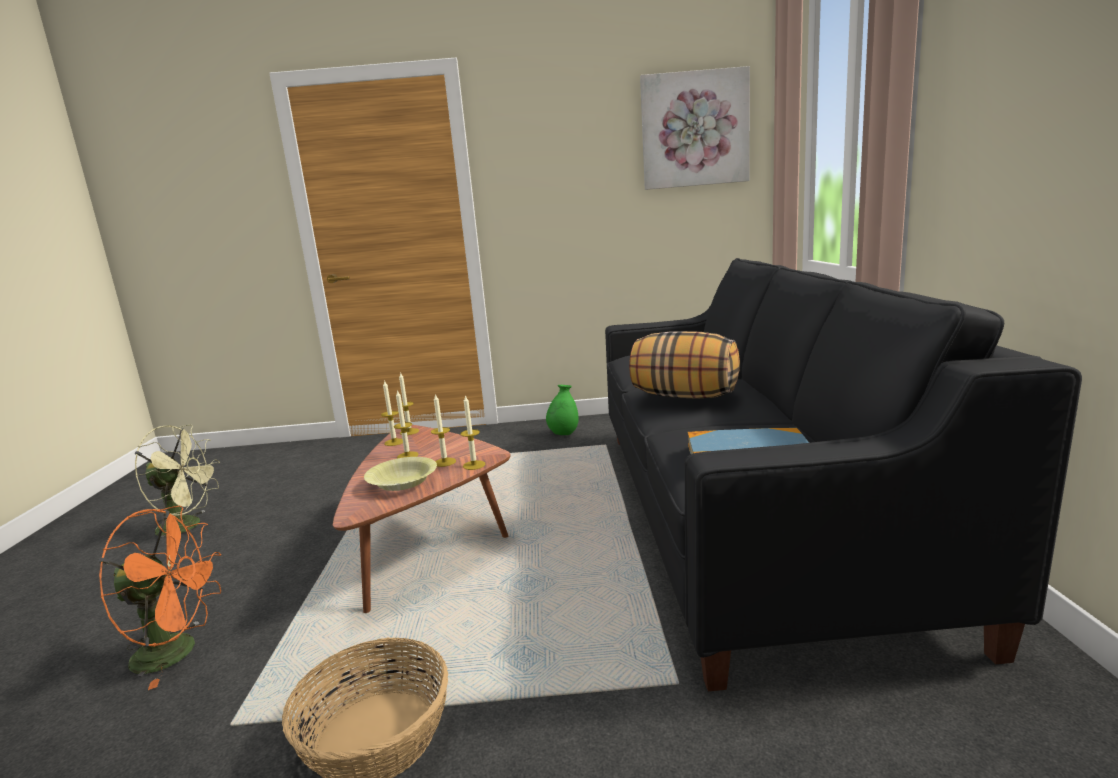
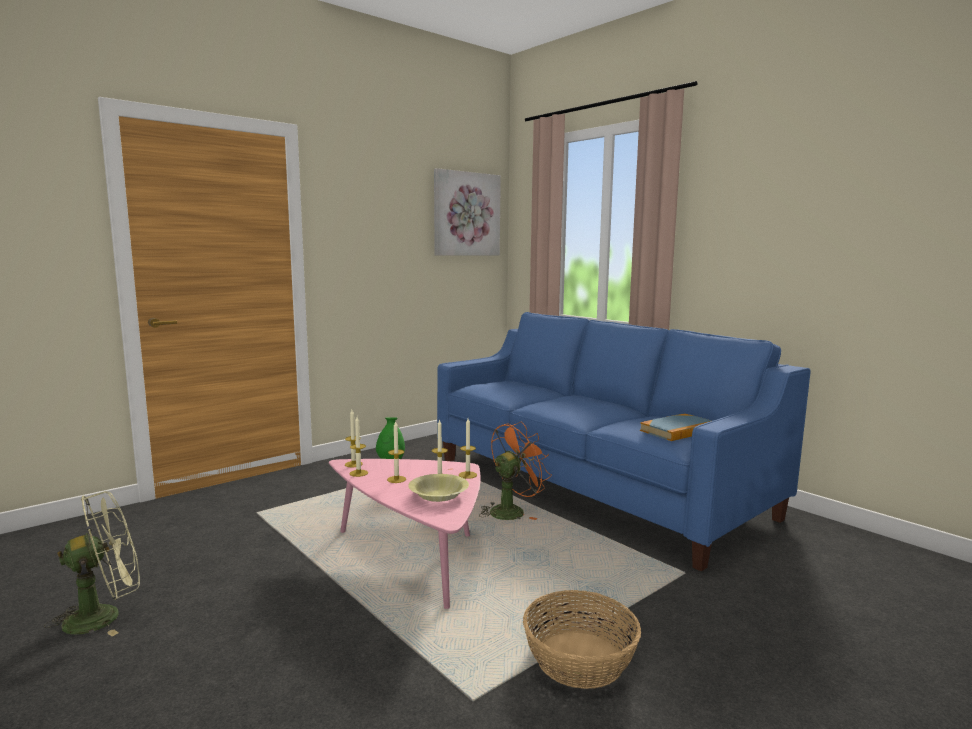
camera: 40 degrees left, 5 degrees down
orange fan [99,506,221,690] -> orange fan moved to [479,422,552,520]
brown coffee table [333,425,510,613] -> pink coffee table [329,459,481,609]
black sofa [605,258,1082,691] -> blue sofa [437,312,811,571]
pillow [629,331,740,399] -> none

